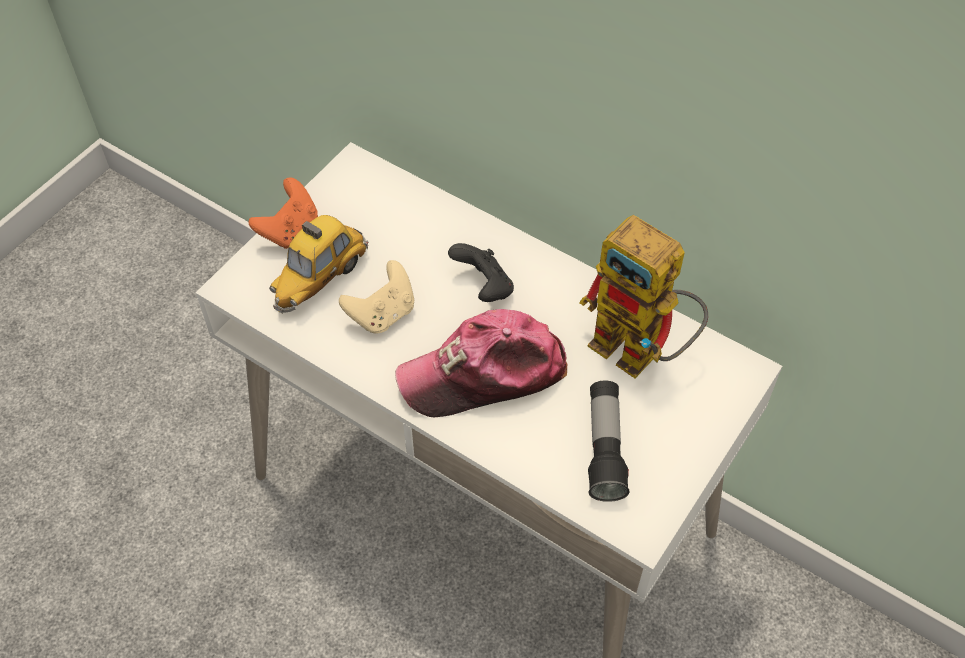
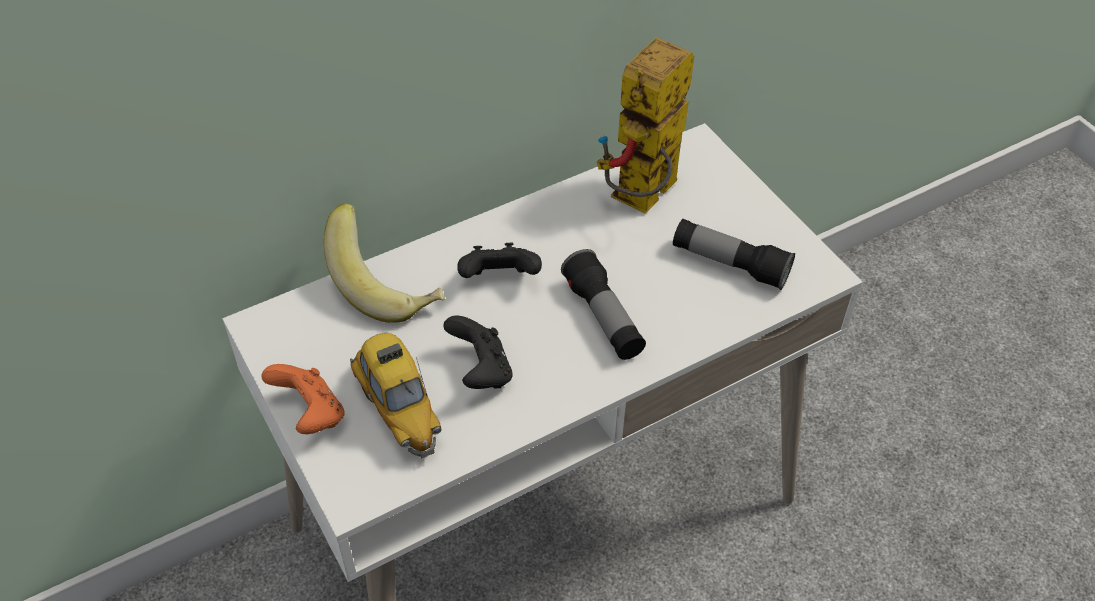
camera: 65 degrees left, 5 degrees down
beige game controller [339,260,414,334] -> black game controller [444,316,512,389]
cap [395,309,567,417] -> flashlight [561,249,646,360]
toy robot [579,215,708,378] -> toy robot turned 150 degrees clockwise [596,37,694,213]
none -> banana [324,203,445,323]

